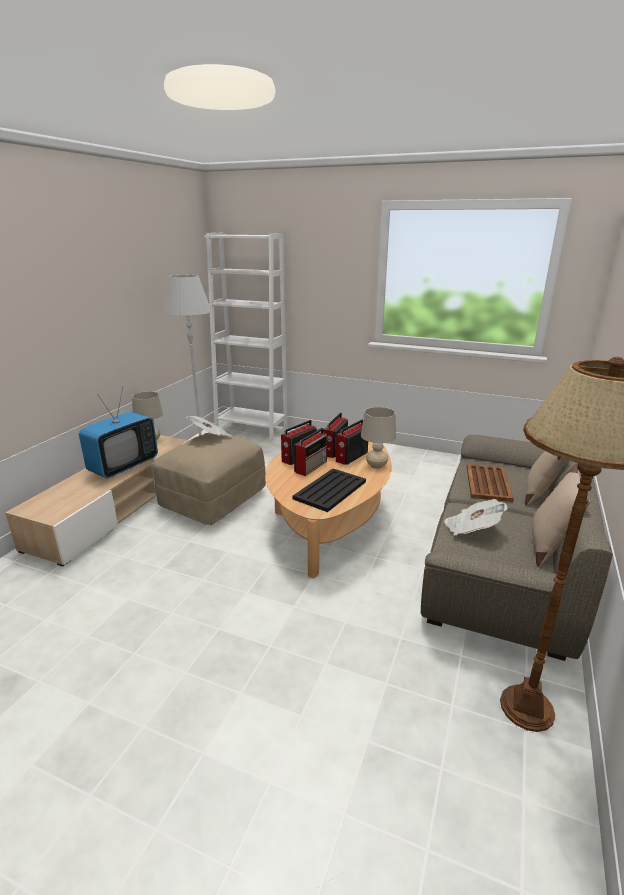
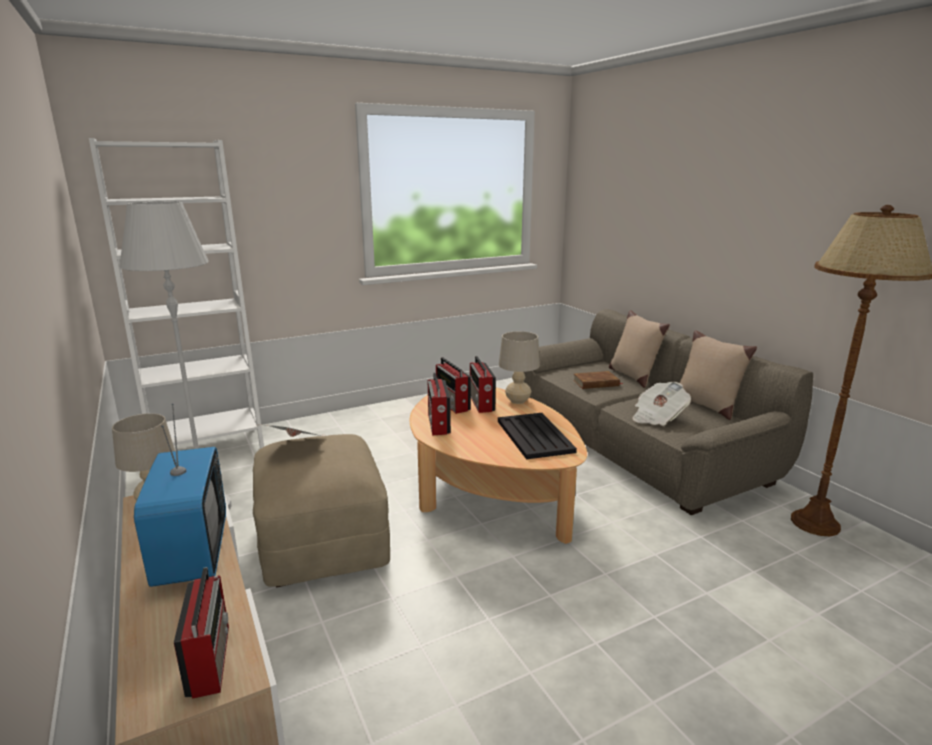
camera: 50 degrees left, 5 degrees down
radio [294,428,327,476] -> radio moved to [174,567,229,699]
brown tray [467,464,514,502] -> brown book [573,371,623,389]

